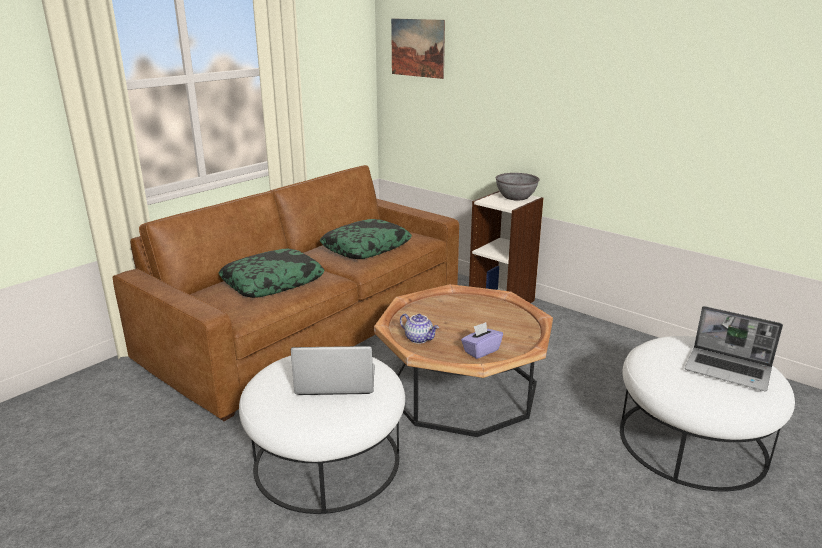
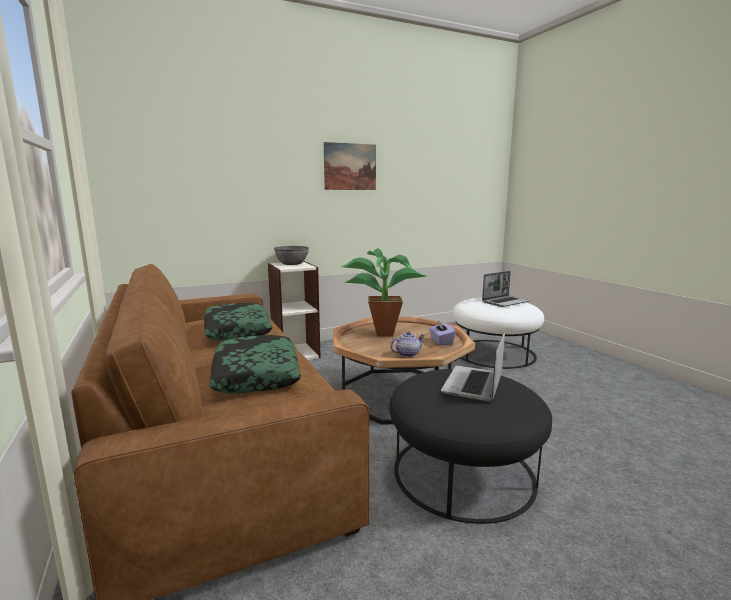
camera: 65 degrees left, 10 degrees down
white ottoman [239,356,405,514] -> black ottoman [389,369,552,524]
picture [391,18,445,79] -> picture moved to [324,142,376,190]
none -> potted plant [341,248,427,337]

